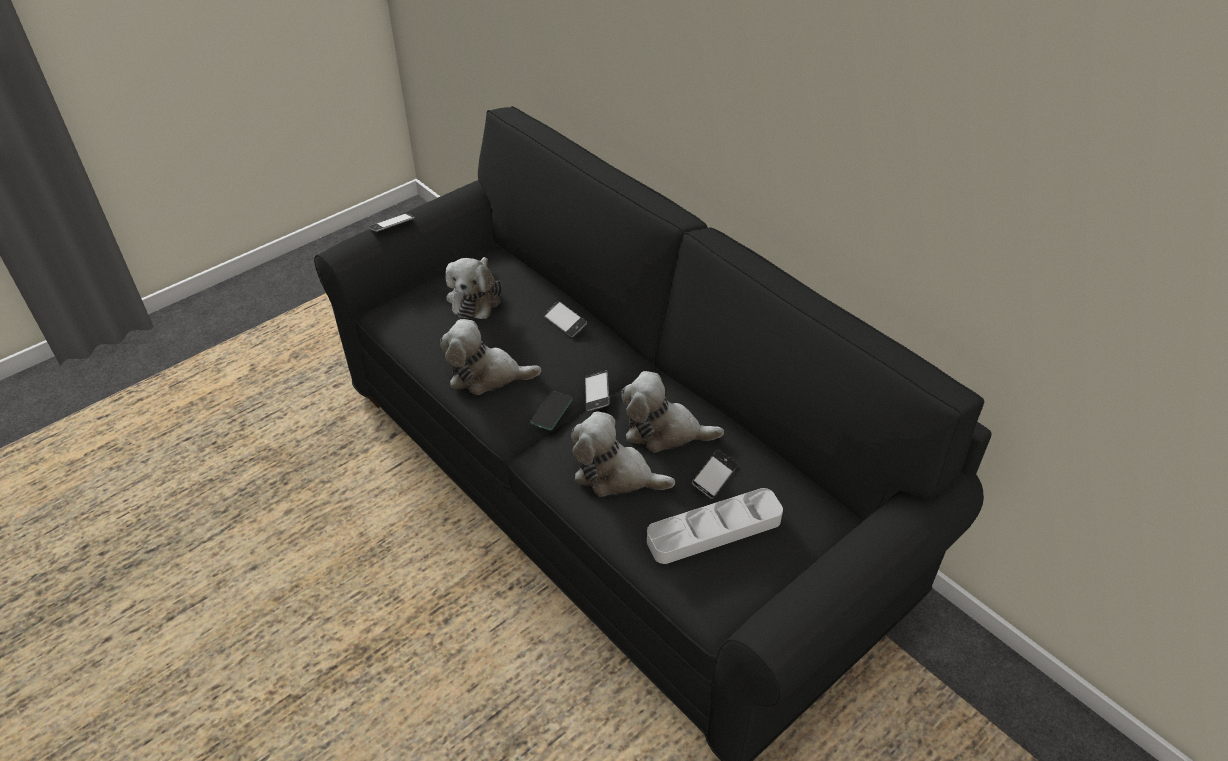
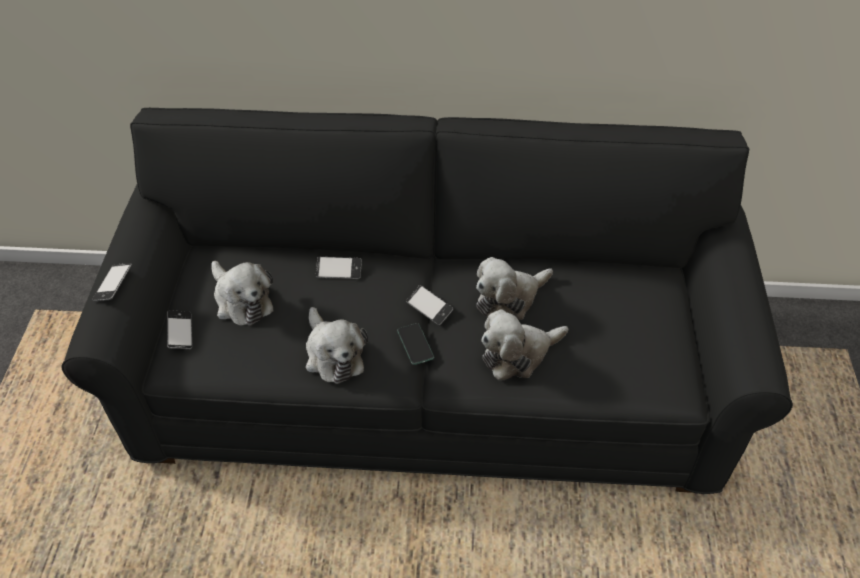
camera: 45 degrees left, 5 degrees up
plush toy [440,319,541,395] -> plush toy turned 75 degrees counterclockwise [306,307,368,384]
grey tray [647,488,783,564] -> none
phone [692,450,738,499] -> phone moved to [167,310,192,349]

